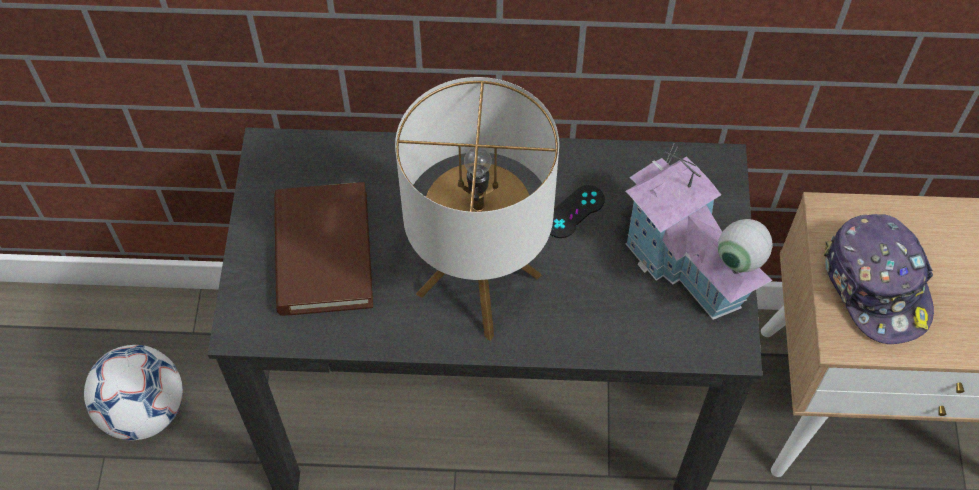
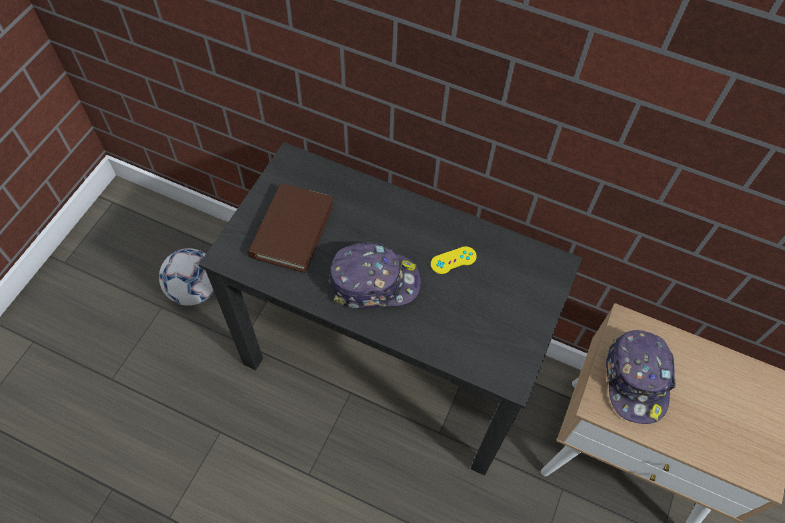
camera: 20 degrees right, 0 degrees up
table lamp [395,77,559,341] -> cap [328,243,421,308]
black game controller [550,185,605,238] -> yellow game controller [431,246,477,274]
toy house [625,144,772,320] -> none

